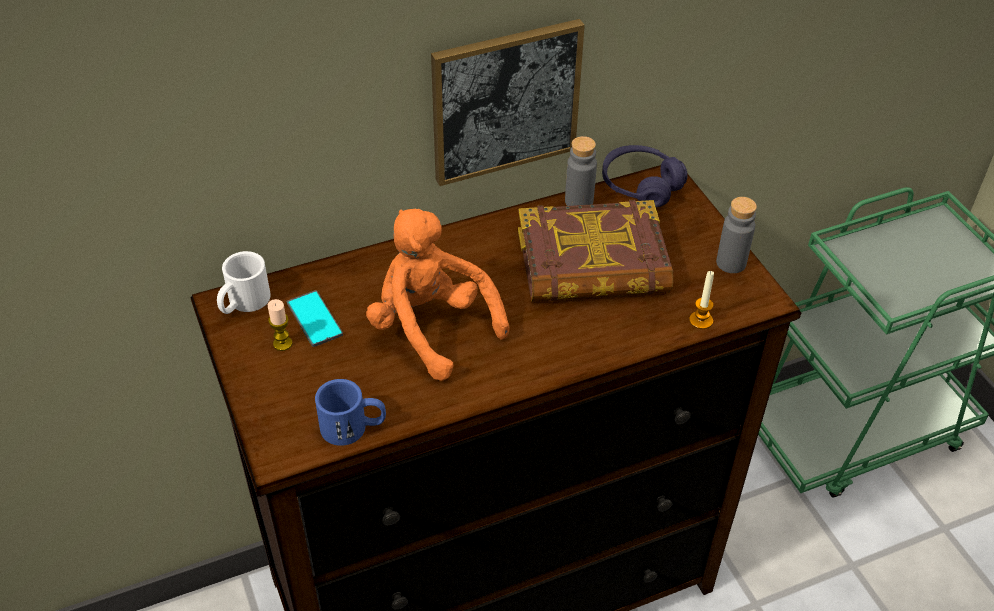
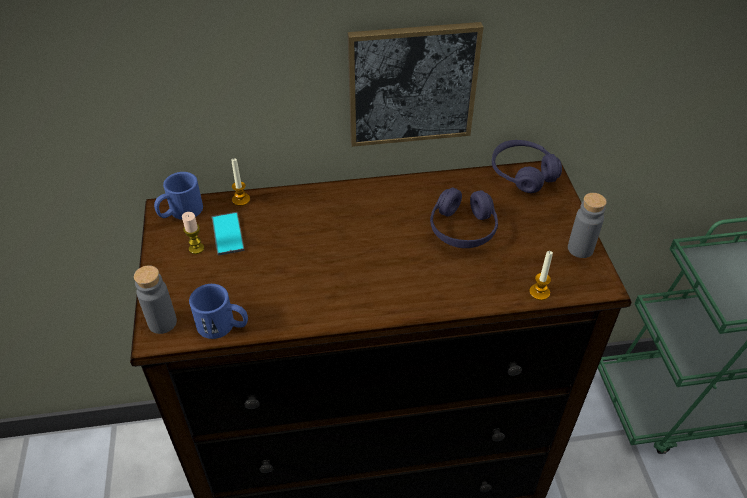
camera: 15 degrees right, 0 degrees up
white mug [217,251,271,314] -> blue mug [154,172,203,220]
orange plush toy [366,209,509,381] -> none
book [518,200,673,302] -> purple headphones [430,187,498,248]
grey bottle [565,136,597,206] -> grey bottle moved to [134,265,177,334]
none -> candle [231,158,250,206]

